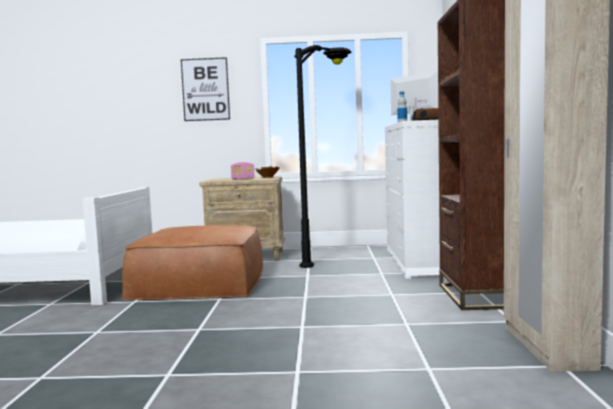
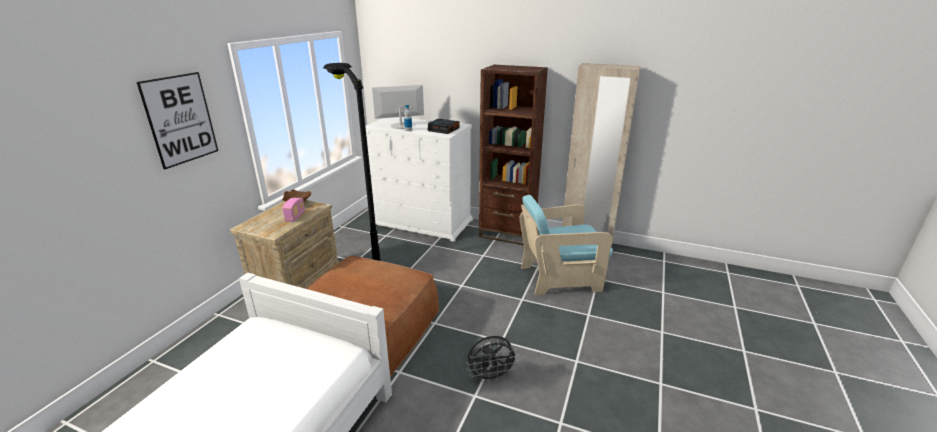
camera: 70 degrees left, 20 degrees up
none -> grey fan [467,336,519,383]
none -> turquoise armchair [520,195,613,295]

